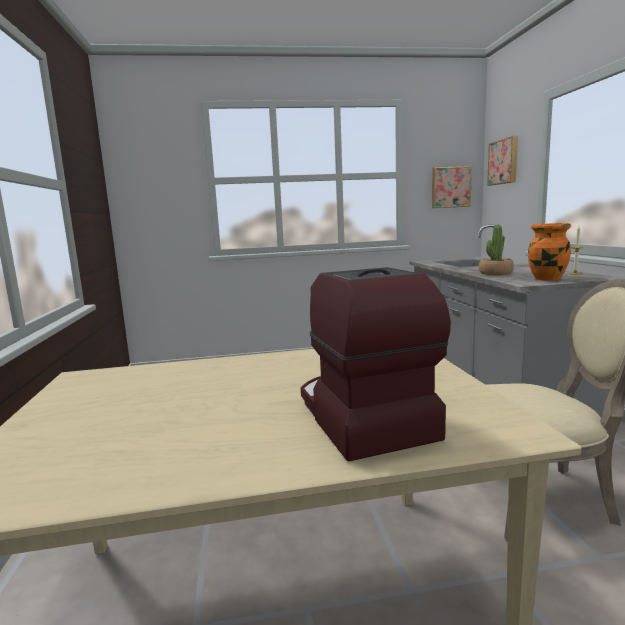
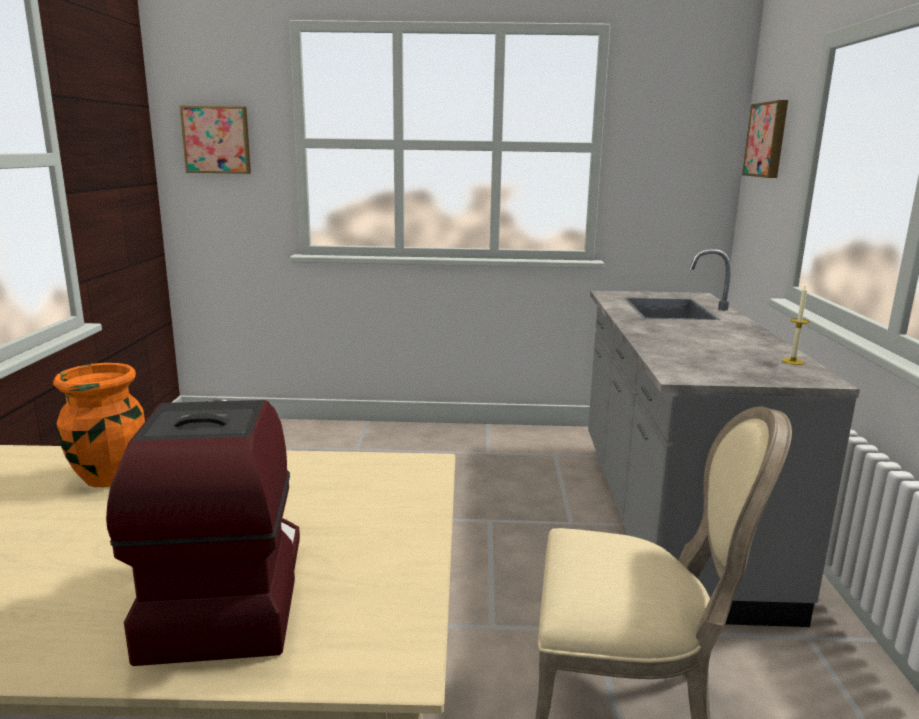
camera: 10 degrees right, 5 degrees up
picture [432,166,472,208] -> picture moved to [180,105,251,174]
potted plant [479,224,514,275] -> none
orange vase [528,223,571,281] -> orange vase moved to [53,363,145,487]

